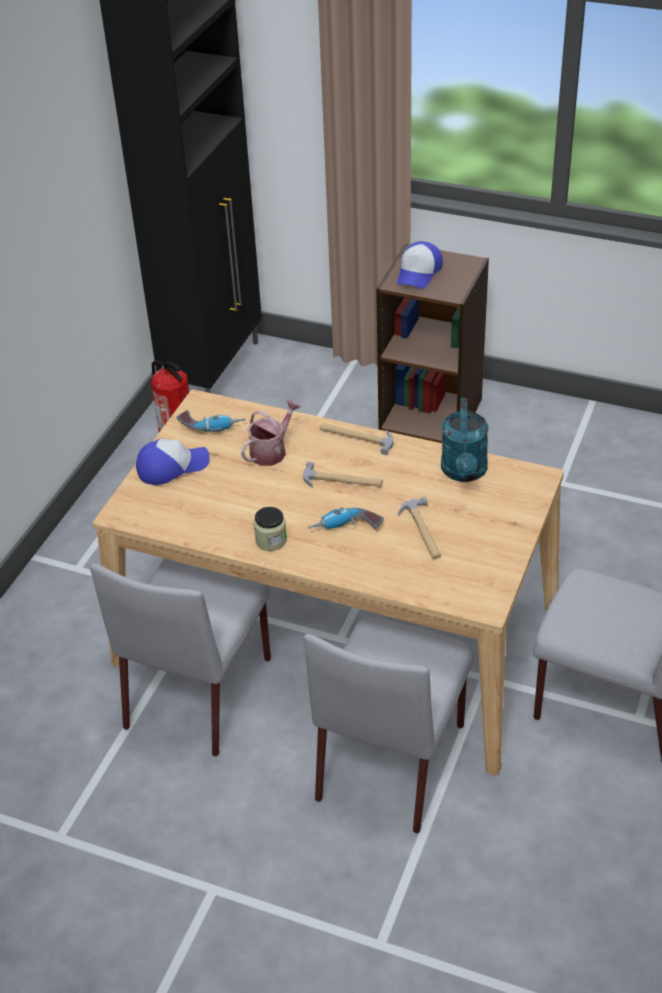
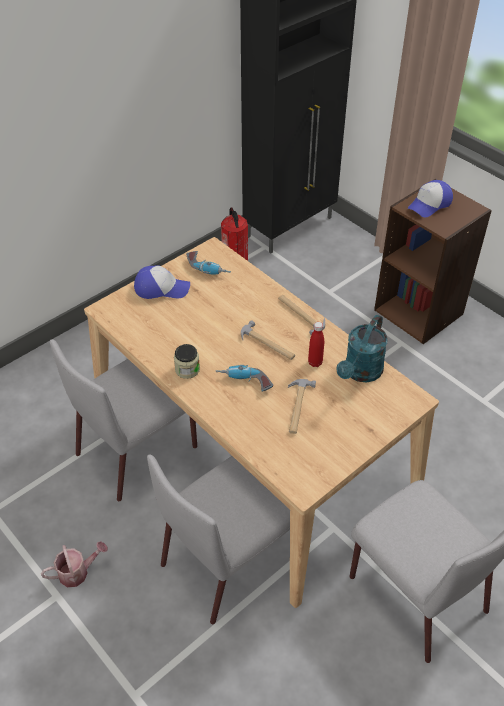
camera: 25 degrees right, 5 degrees up
watering can [241,400,301,466] -> watering can moved to [41,541,108,587]
none -> red bottle [308,322,324,367]

